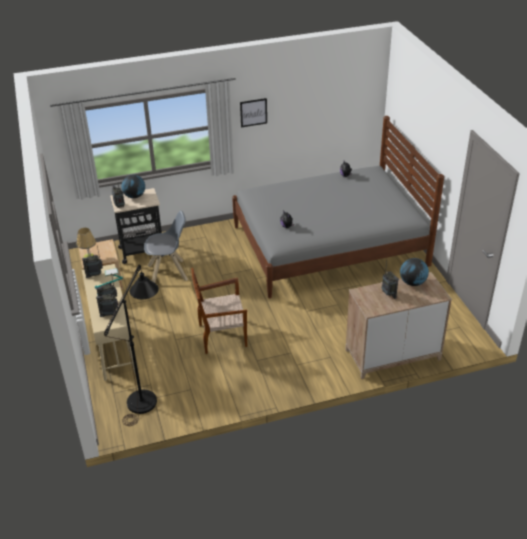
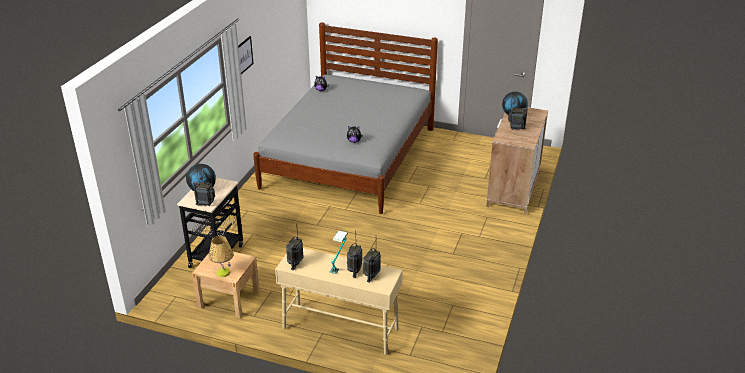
camera: 55 degrees left, 5 degrees down
black floor lamp [104,265,159,426] -> none
grey chair [144,211,188,283] -> none
brown armchair [191,268,247,354] -> none

